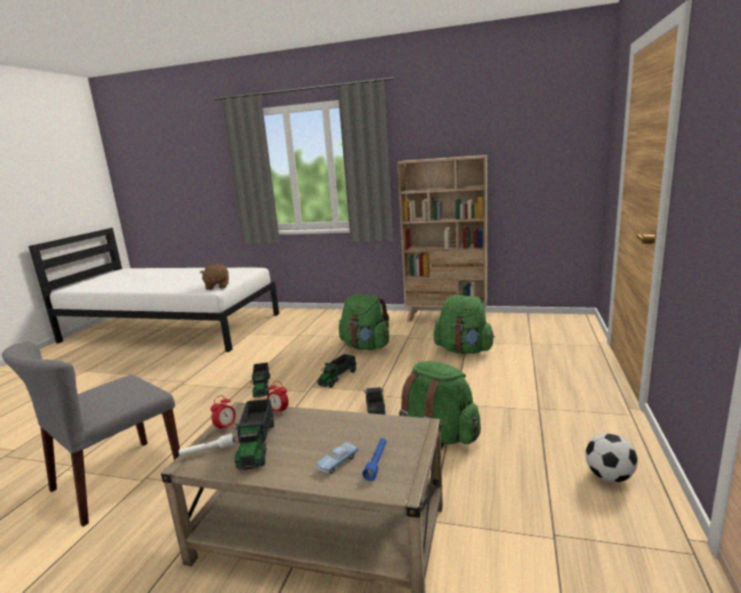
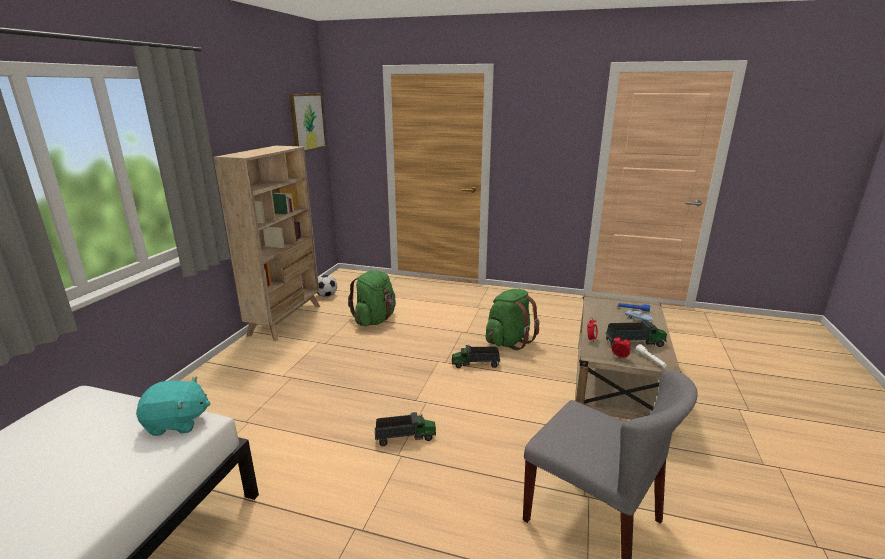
camera: 90 degrees left, 5 degrees up
brown plush toy [200,264,229,290] -> turquoise plush toy [136,376,211,436]
toy truck [317,354,356,388] -> none
green backpack [339,294,389,350] -> none
football [586,433,638,482] -> football moved to [317,275,337,297]
none -> picture [289,94,326,152]

